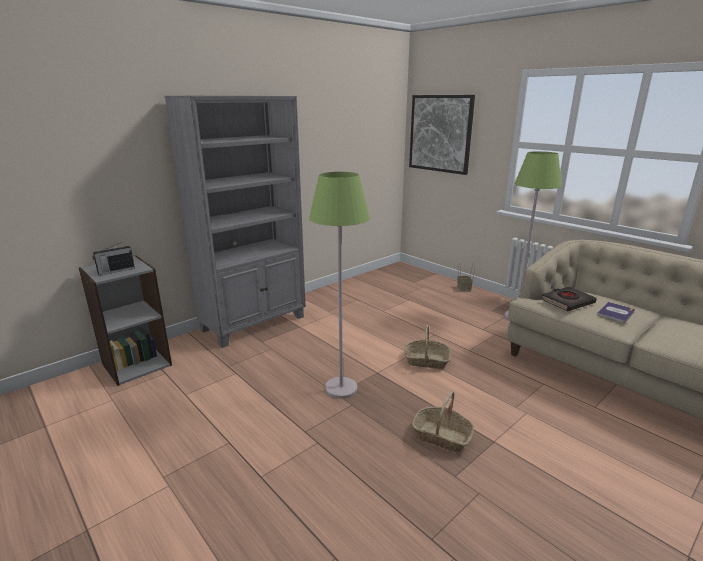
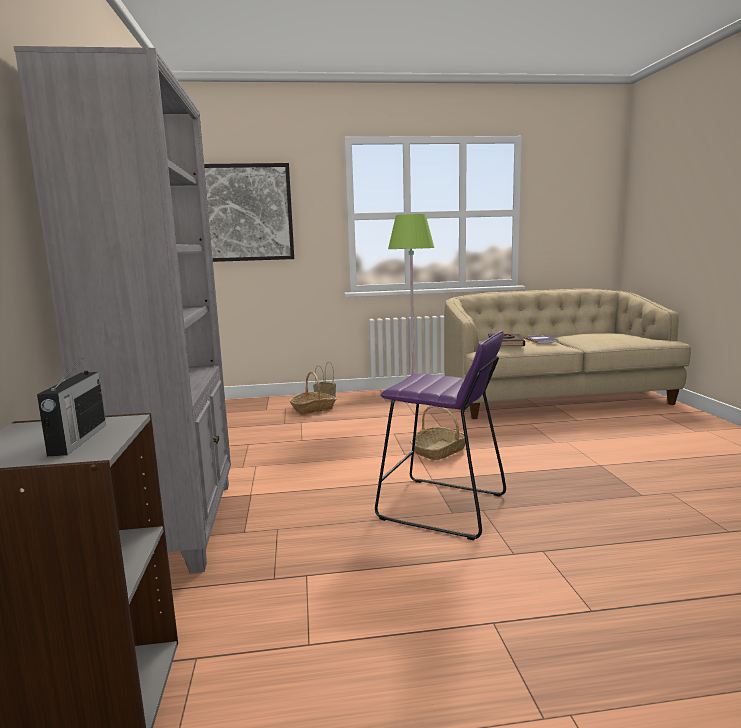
camera: 55 degrees left, 10 degrees down
green floor lamp [309,172,370,399] -> purple stool [375,331,506,540]
basket [412,391,474,453] -> basket moved to [289,372,337,414]

